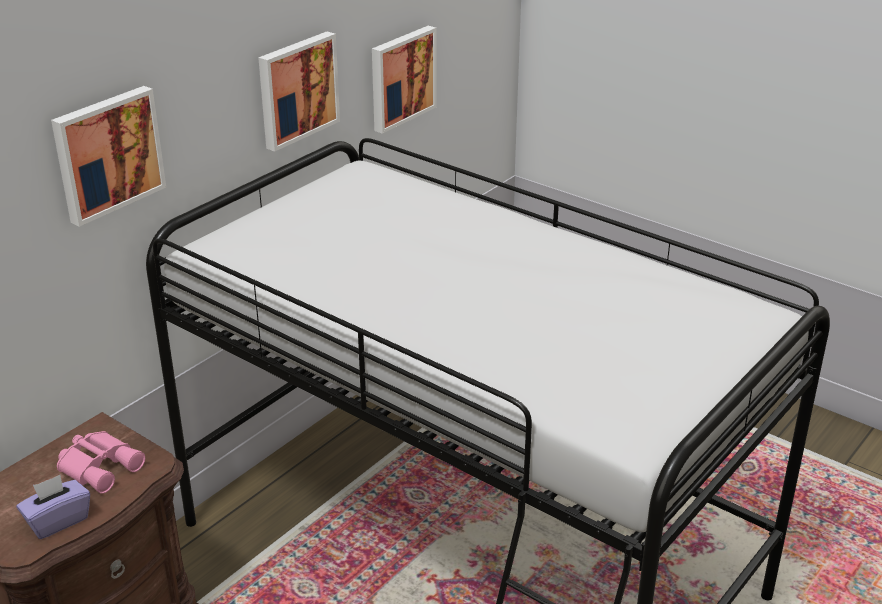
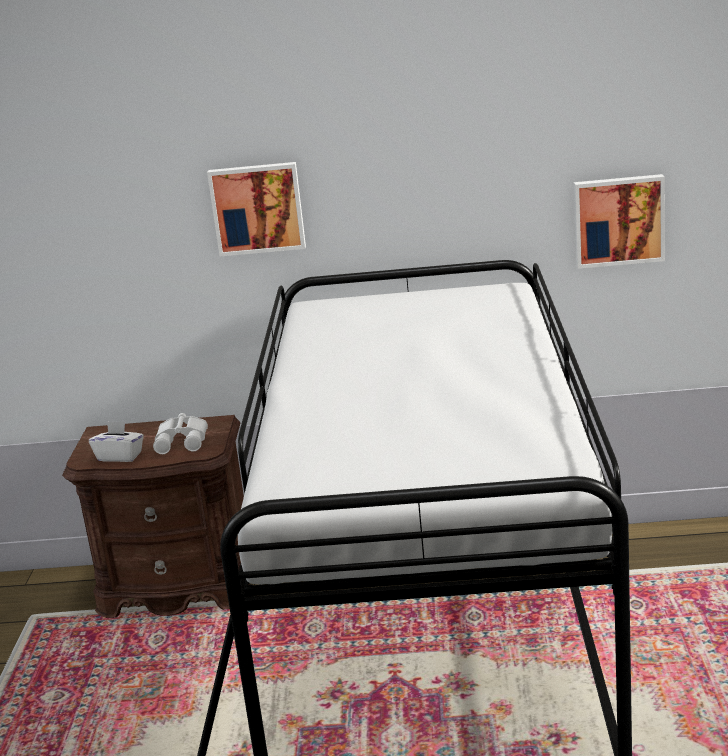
camera: 55 degrees right, 10 degrees down
purple tissue box [16,475,90,539] -> white tissue box [89,421,144,462]
pink binoculars [57,431,145,494] -> white binoculars [153,413,208,454]
picture [258,31,340,152] -> none

